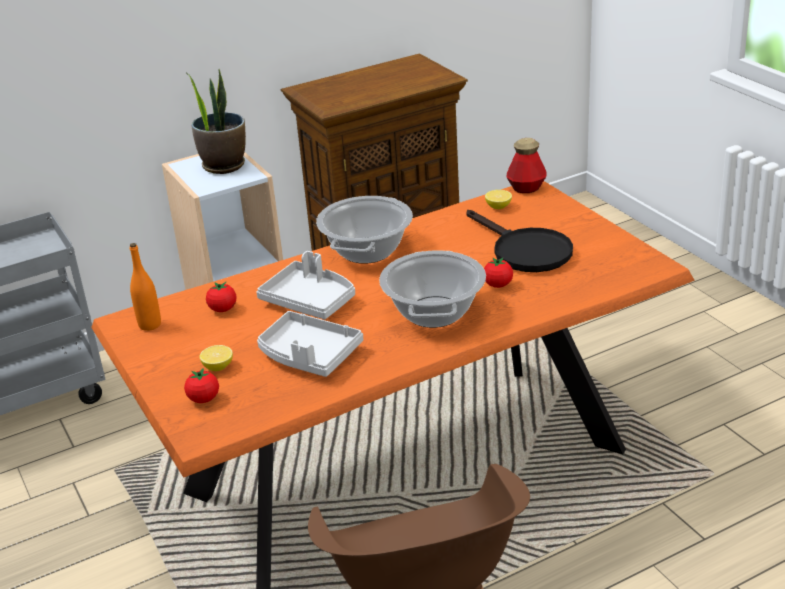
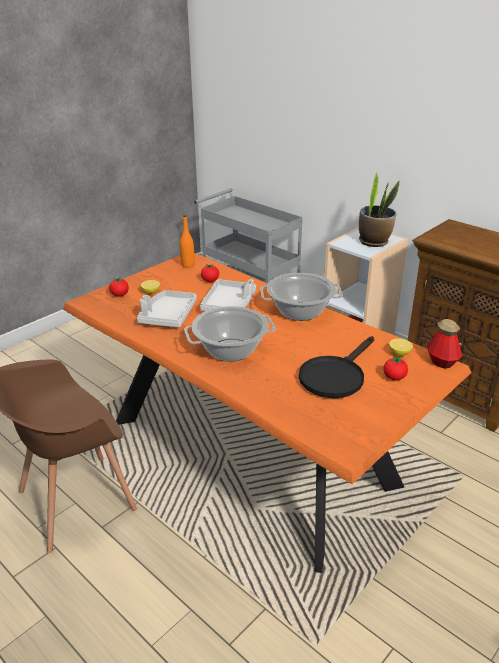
camera: 70 degrees right, 0 degrees up
tomato [484,257,513,288] -> tomato moved to [383,356,408,380]

